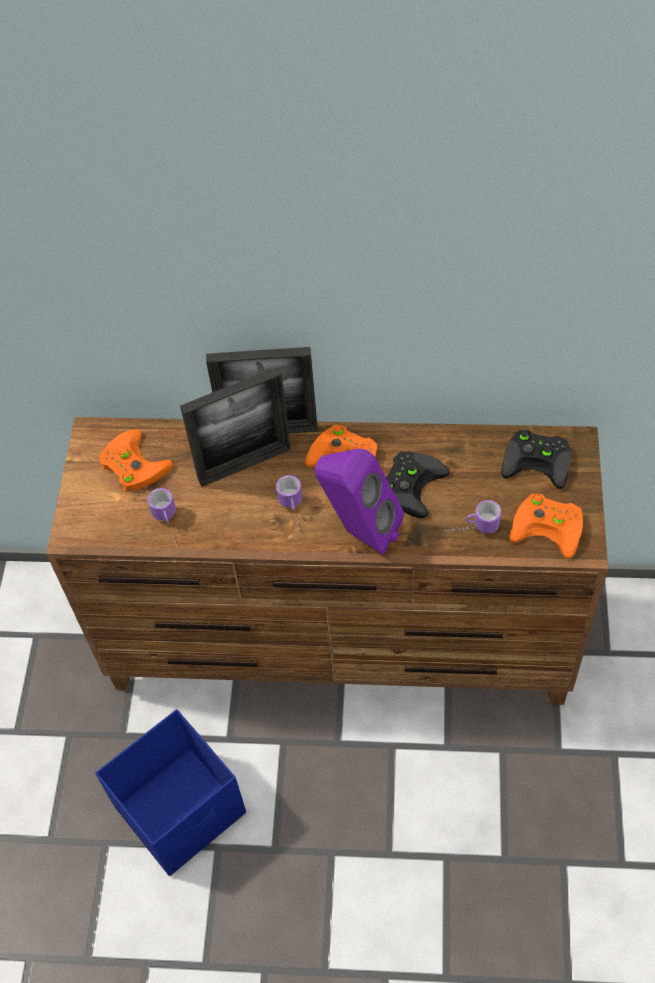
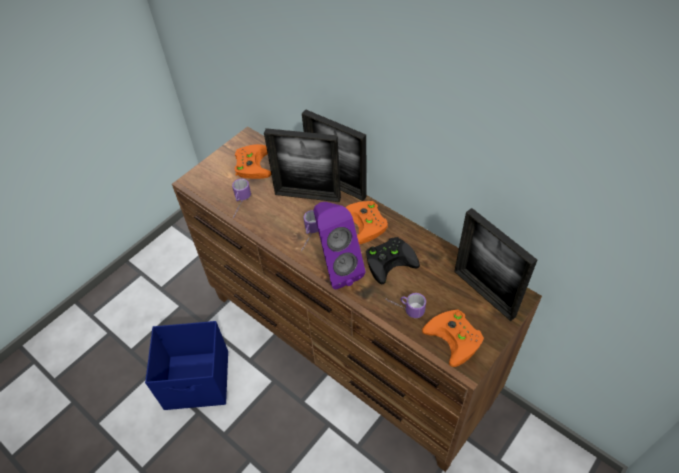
camera: 35 degrees right, 5 degrees down
black game controller [501,430,571,489] -> picture frame [454,208,537,321]

